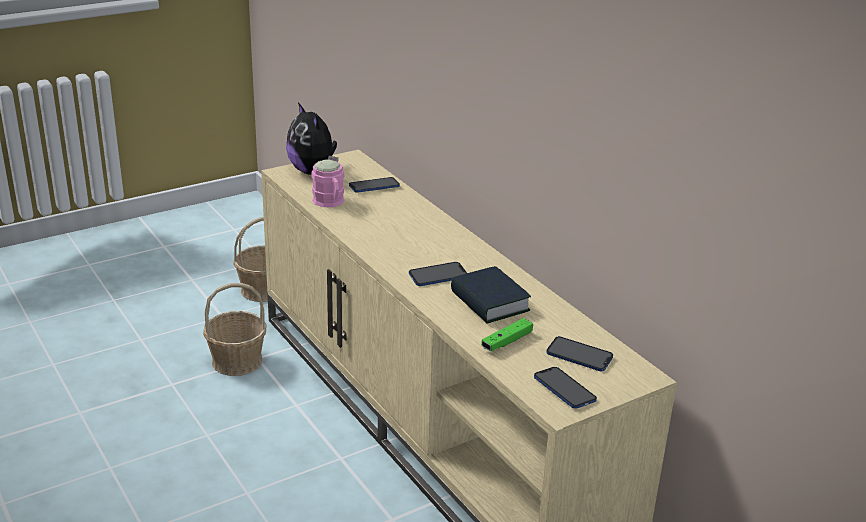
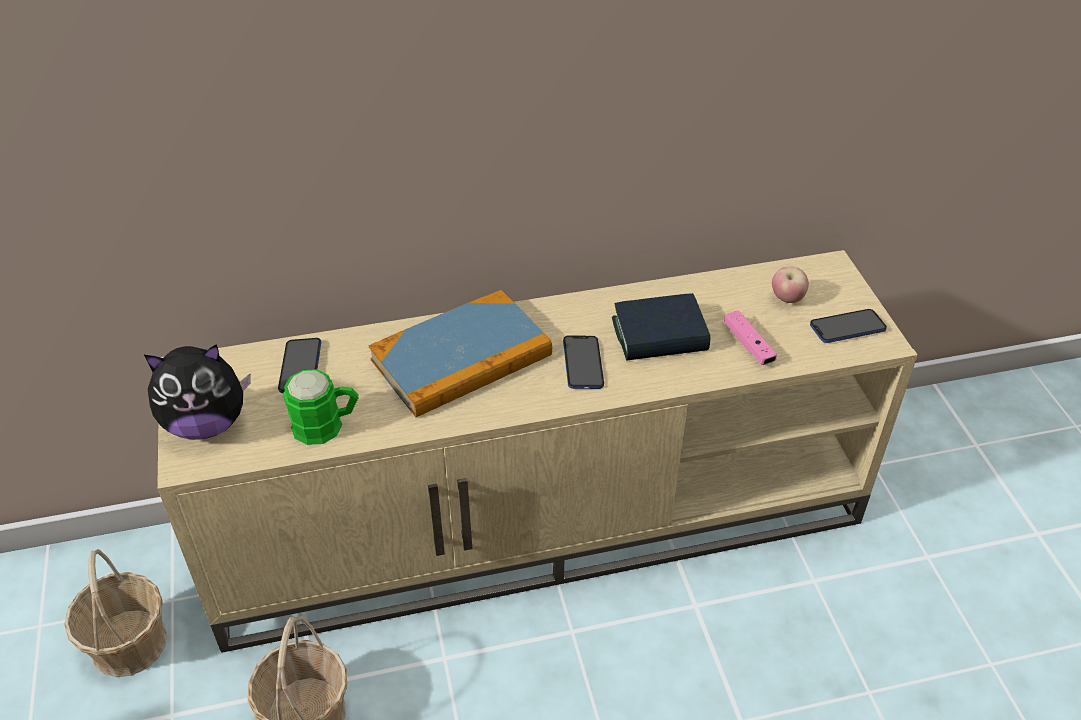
camera: 70 degrees left, 15 degrees up
pink mug [311,160,345,207] -> green mug [283,369,359,445]
green game controller [481,318,533,351] -> pink game controller [724,310,777,365]
phone [546,336,613,371] -> apple [772,266,809,303]
none -> book [369,290,552,417]

